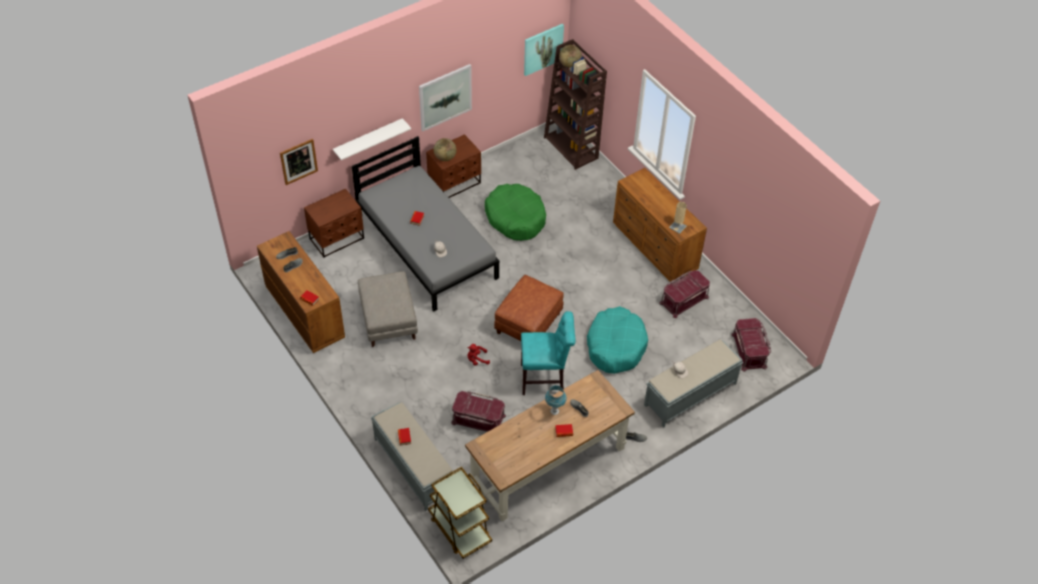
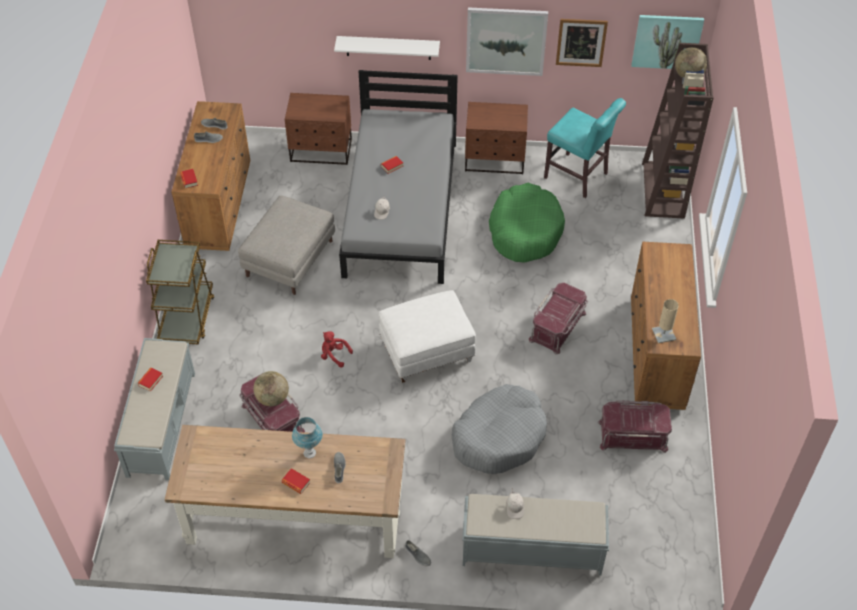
camera: 40 degrees right, 0 degrees up
picture [280,139,318,185] -> picture moved to [556,19,608,67]
brown cart [428,467,492,559] -> brown cart moved to [146,240,215,345]
globe [434,138,456,161] -> globe moved to [253,371,289,406]
brown ottoman [494,275,564,341] -> white ottoman [378,290,476,383]
turquoise chair [521,311,576,395] -> turquoise chair moved to [544,98,626,198]
turquoise dog bed [587,306,648,374] -> grey dog bed [452,384,547,474]
red storage box [731,318,771,372] -> red storage box moved to [529,283,588,354]

